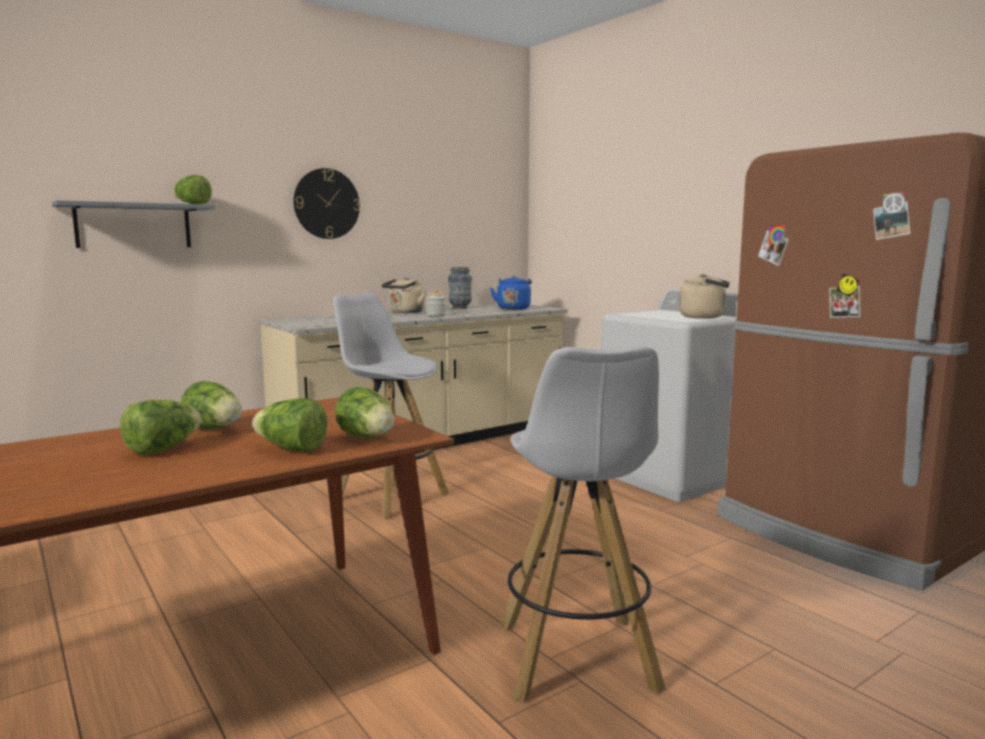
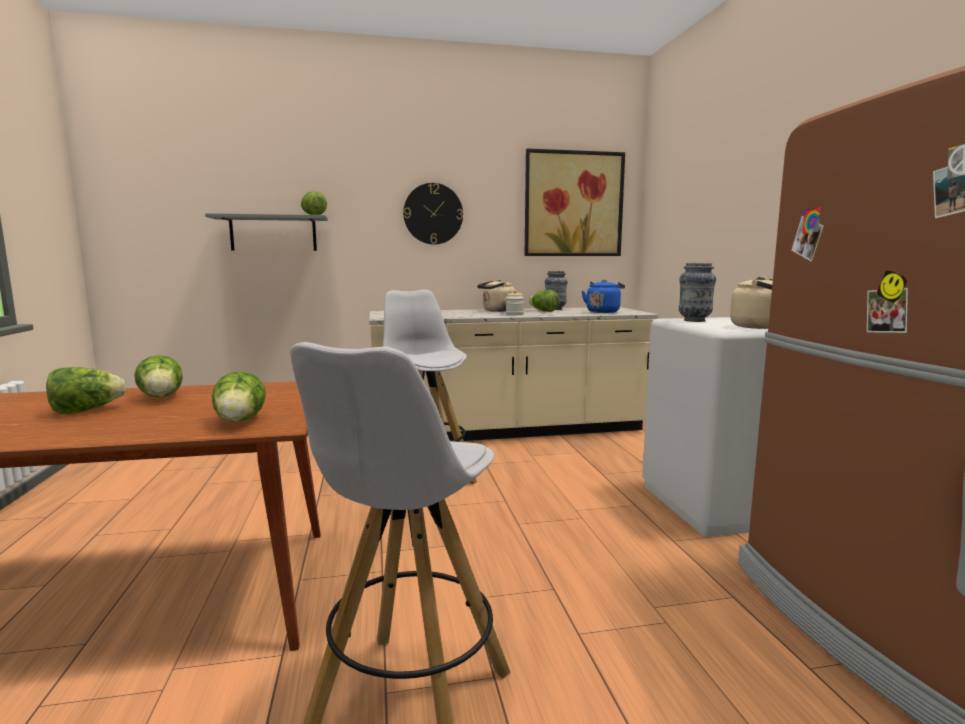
camera: 25 degrees right, 0 degrees up
lettuce [252,398,328,452] -> lettuce moved to [529,290,559,312]
none -> picture [524,149,625,256]
none -> vase [679,263,716,322]

